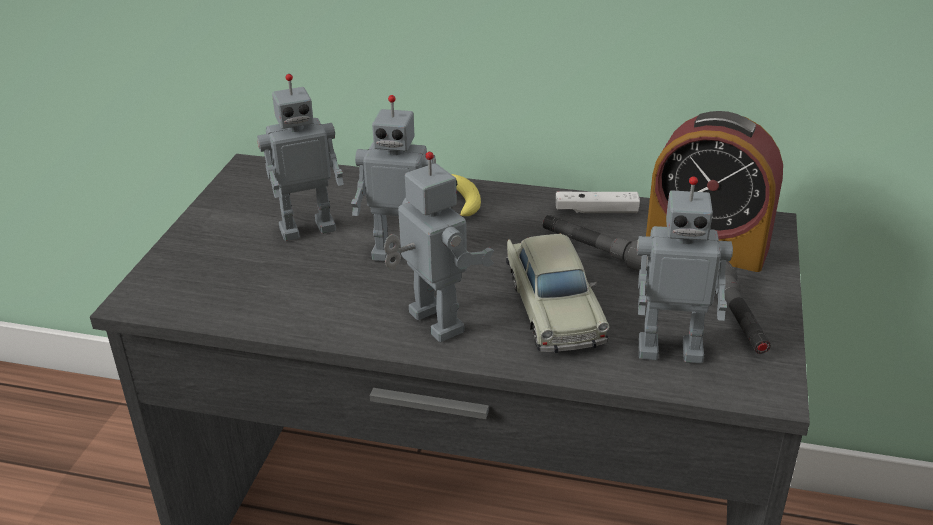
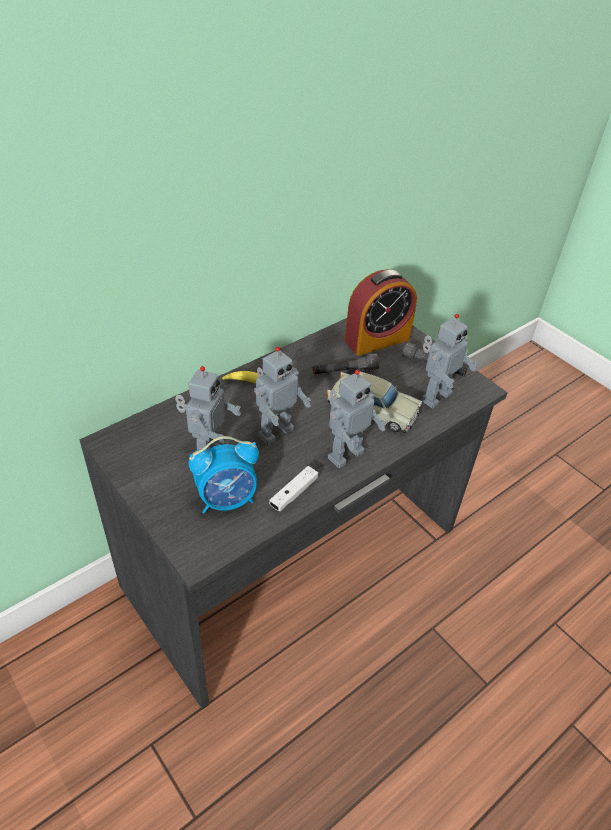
camera: 55 degrees left, 10 degrees up
toy robot [384,152,494,342] -> toy robot turned 135 degrees clockwise [328,370,387,468]
white game controller [555,192,640,213] -> white game controller moved to [269,466,318,511]
none -> alarm clock [188,436,259,514]

